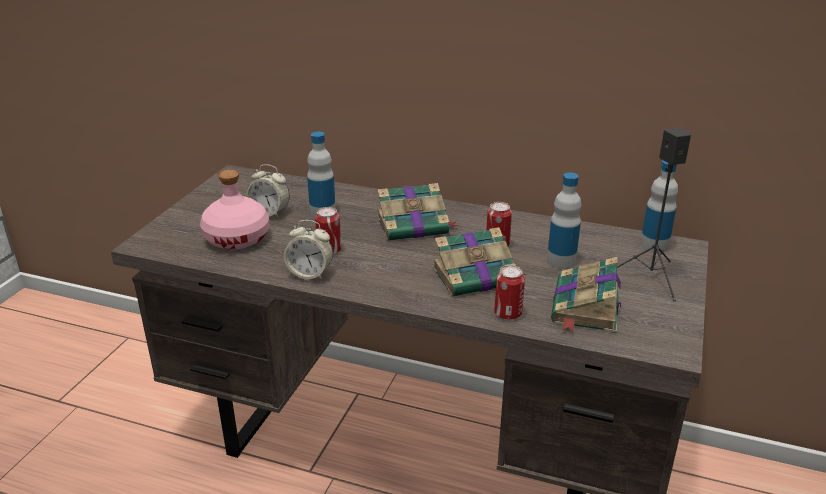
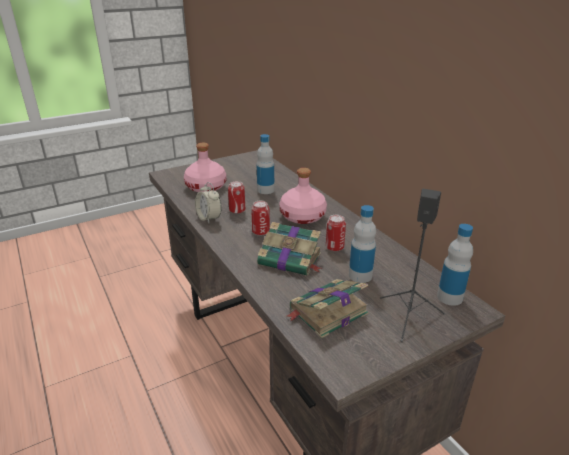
camera: 40 degrees right, 0 degrees up
alarm clock [246,164,290,218] -> none
book [377,183,459,241] -> pink bottle [279,168,327,224]
can [494,265,525,320] -> can moved to [251,201,270,236]

